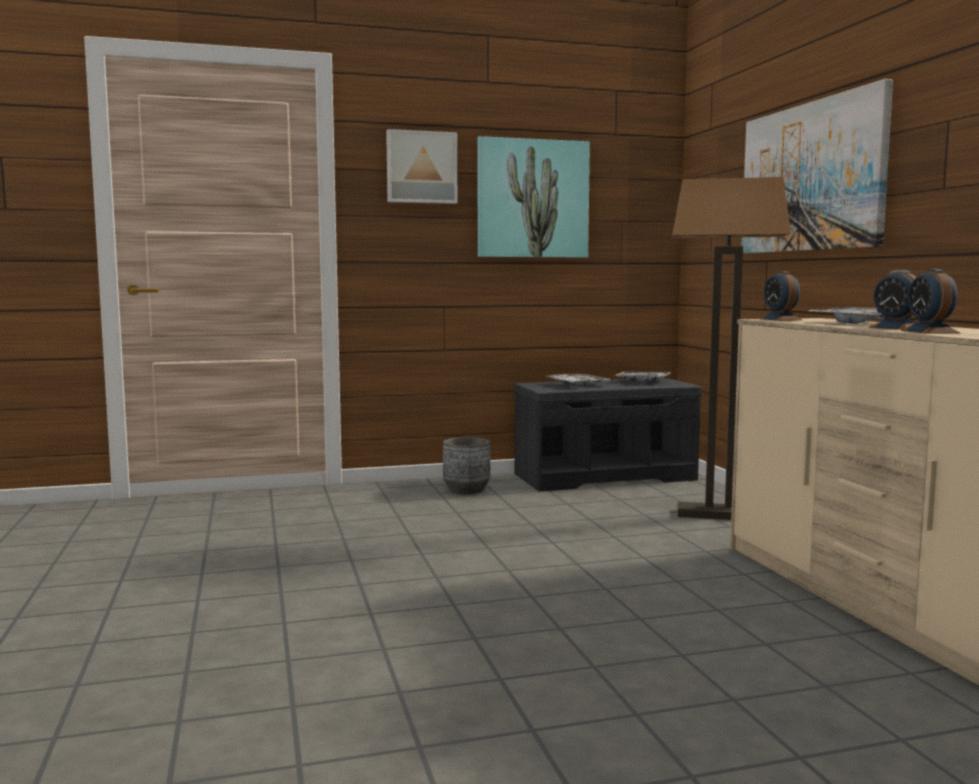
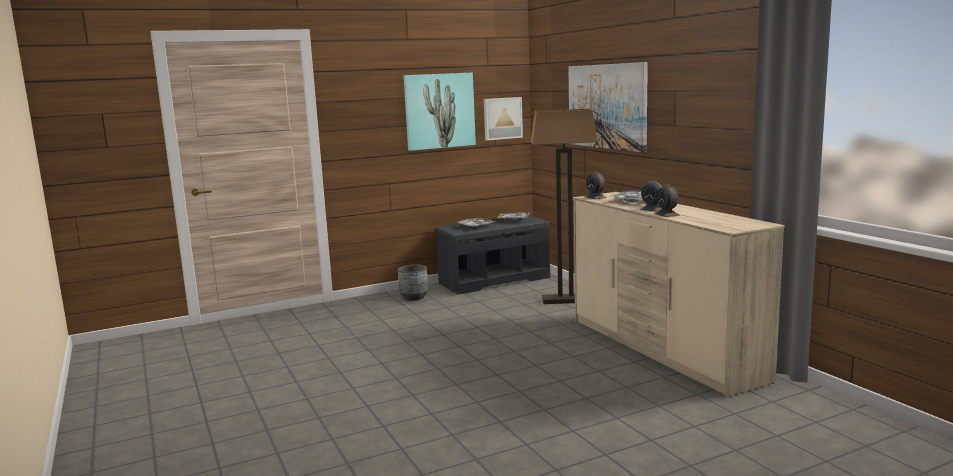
camera: 10 degrees left, 5 degrees up
picture [386,129,457,204] -> picture moved to [484,97,523,140]

